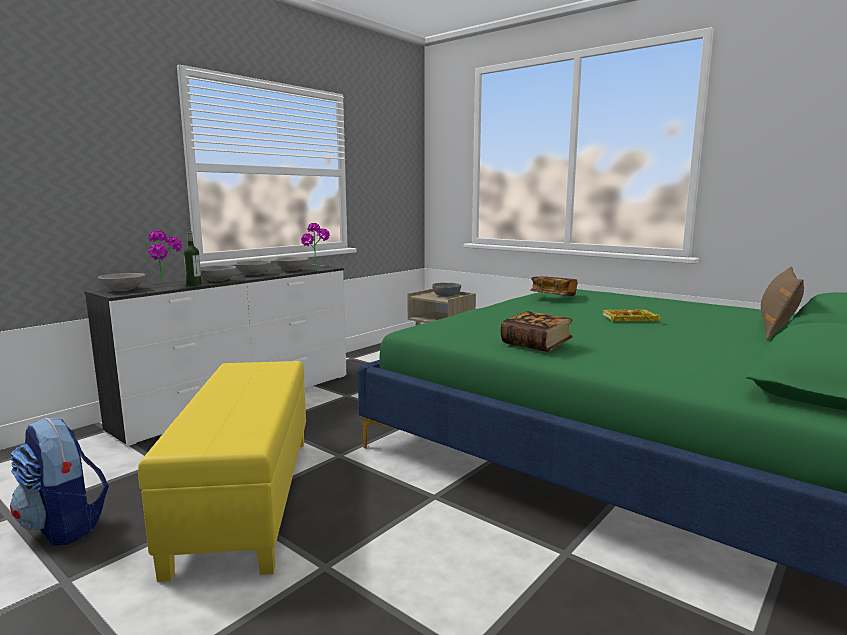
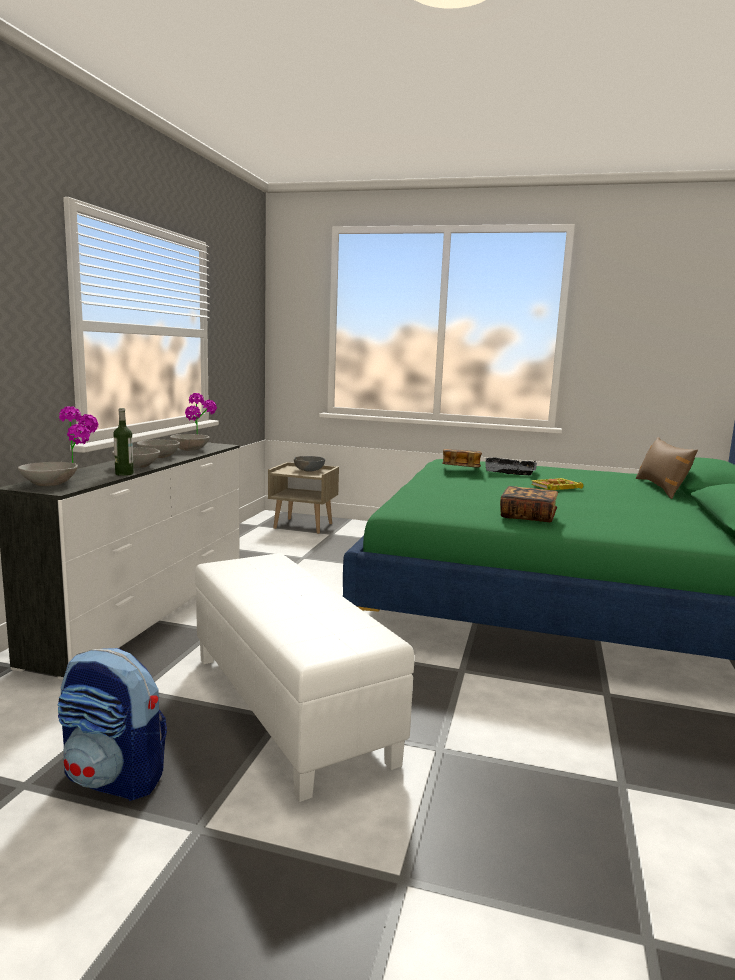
camera: 25 degrees left, 0 degrees up
yellow ottoman [138,361,306,582] -> white ottoman [195,553,415,802]
none -> black tray [485,457,537,475]

